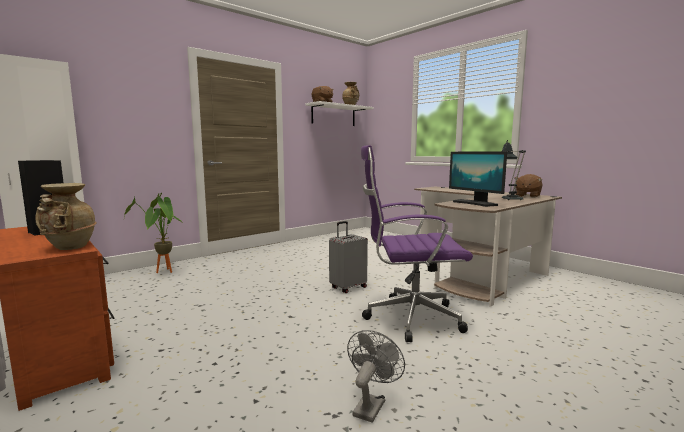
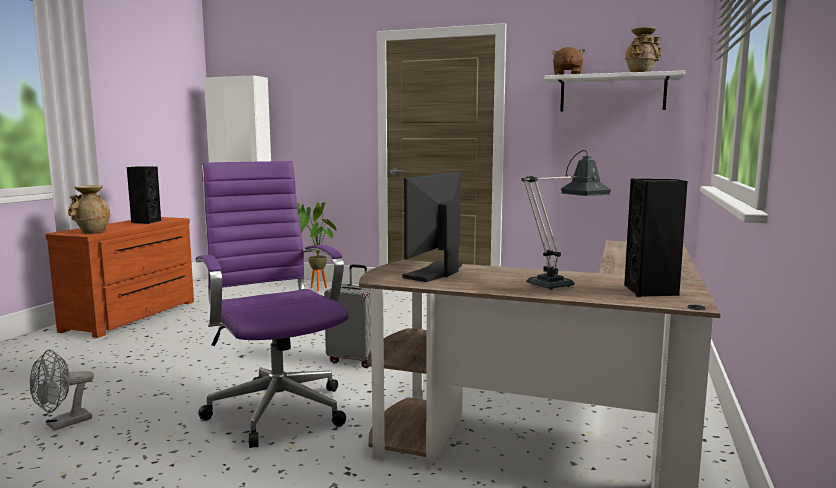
camera: 60 degrees right, 0 degrees up
grey fan [347,330,405,423] -> grey fan turned 135 degrees clockwise [29,350,94,431]
brown plush toy [514,174,542,197] -> black speaker [624,178,688,297]

